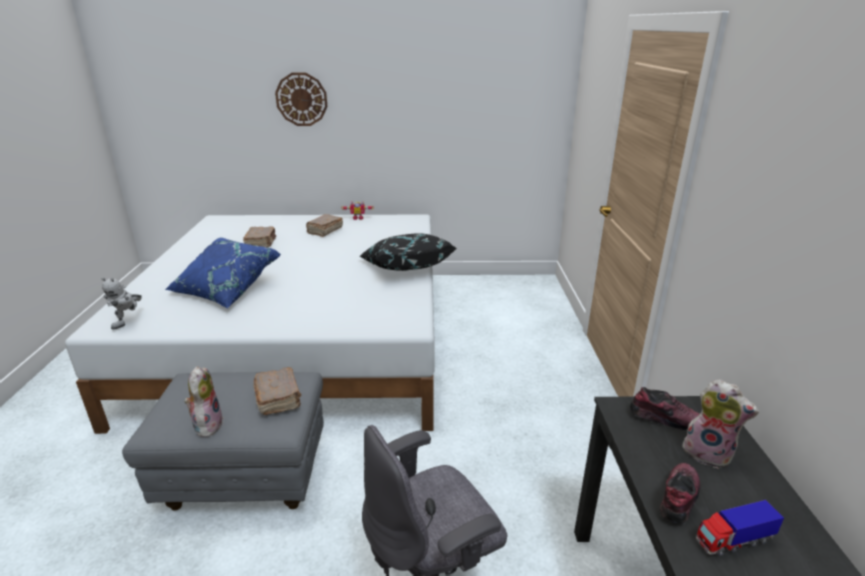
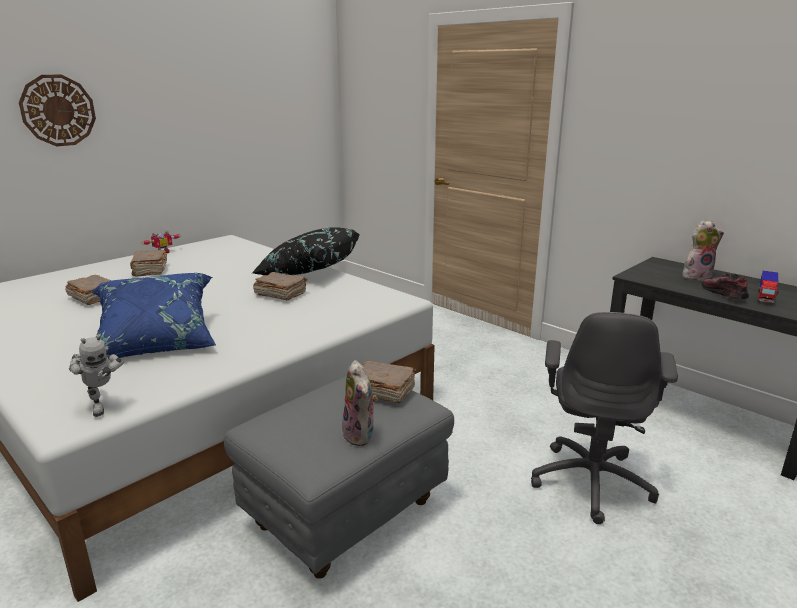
camera: 45 degrees left, 5 degrees down
plush toy [184,366,223,437] -> plush toy turned 150 degrees counterclockwise [342,360,378,446]
shoe [630,387,700,430] -> none
none -> brown book [253,272,307,300]

